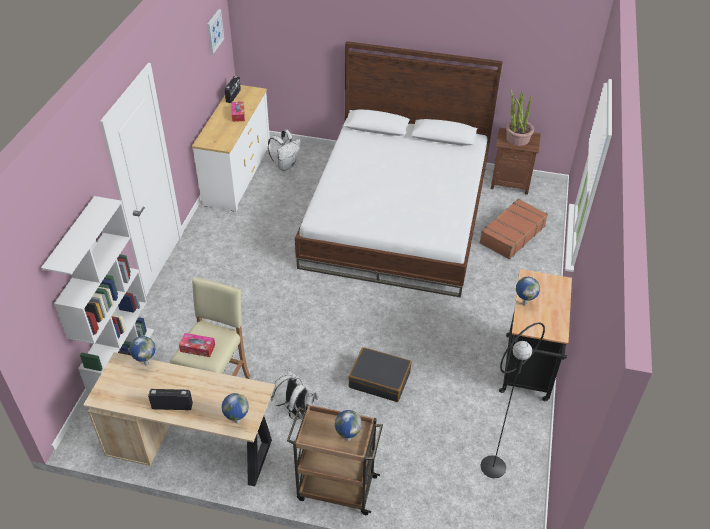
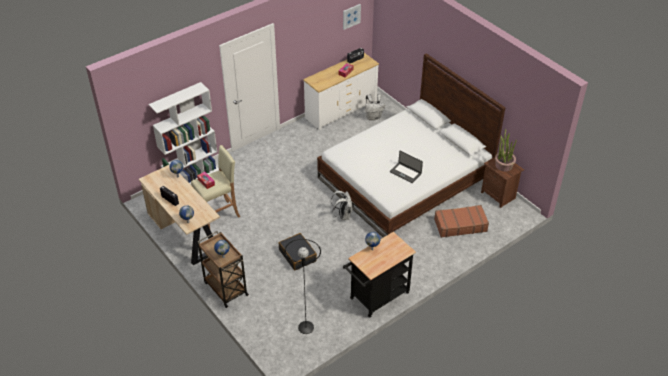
camera: 40 degrees right, 0 degrees up
white backpack [271,371,318,420] -> white backpack moved to [331,191,352,220]
none -> laptop [390,150,423,183]

